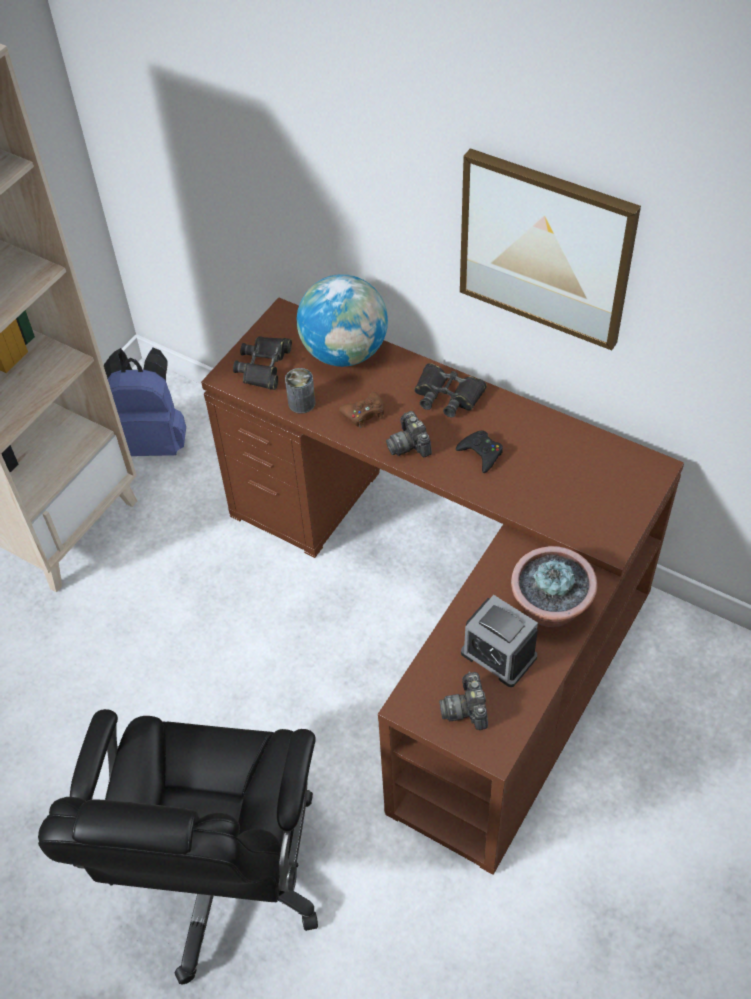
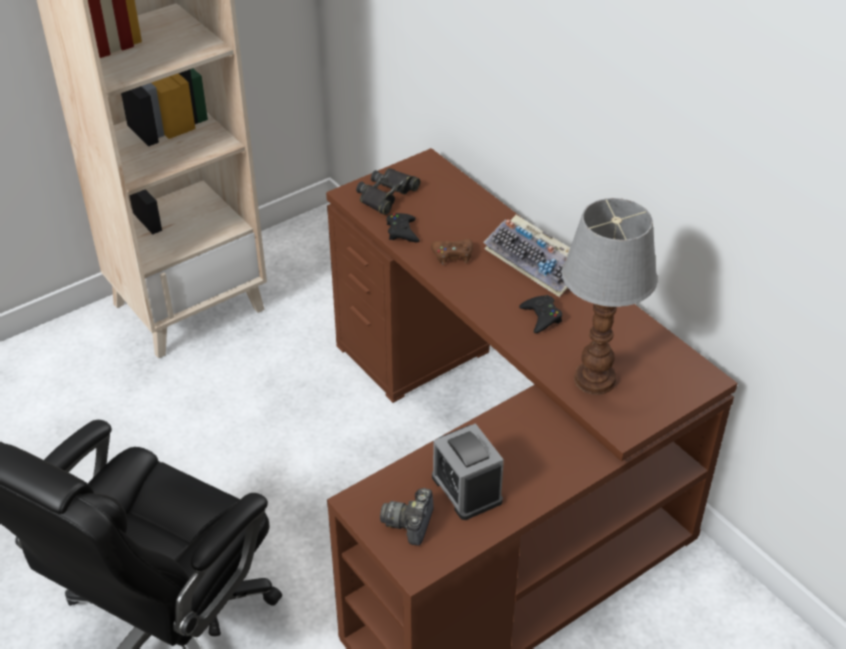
camera: 20 degrees right, 10 degrees down
blue backpack [104,348,186,456] -> none
can [285,368,316,414] -> black game controller [386,213,420,242]
globe [297,274,388,367] -> none
camera [386,411,432,457] -> none
black binoculars [414,363,487,417] -> keyboard [483,215,570,297]
picture [460,148,641,350] -> none
potted plant [511,546,598,627] -> none
none -> table lamp [562,198,658,395]

